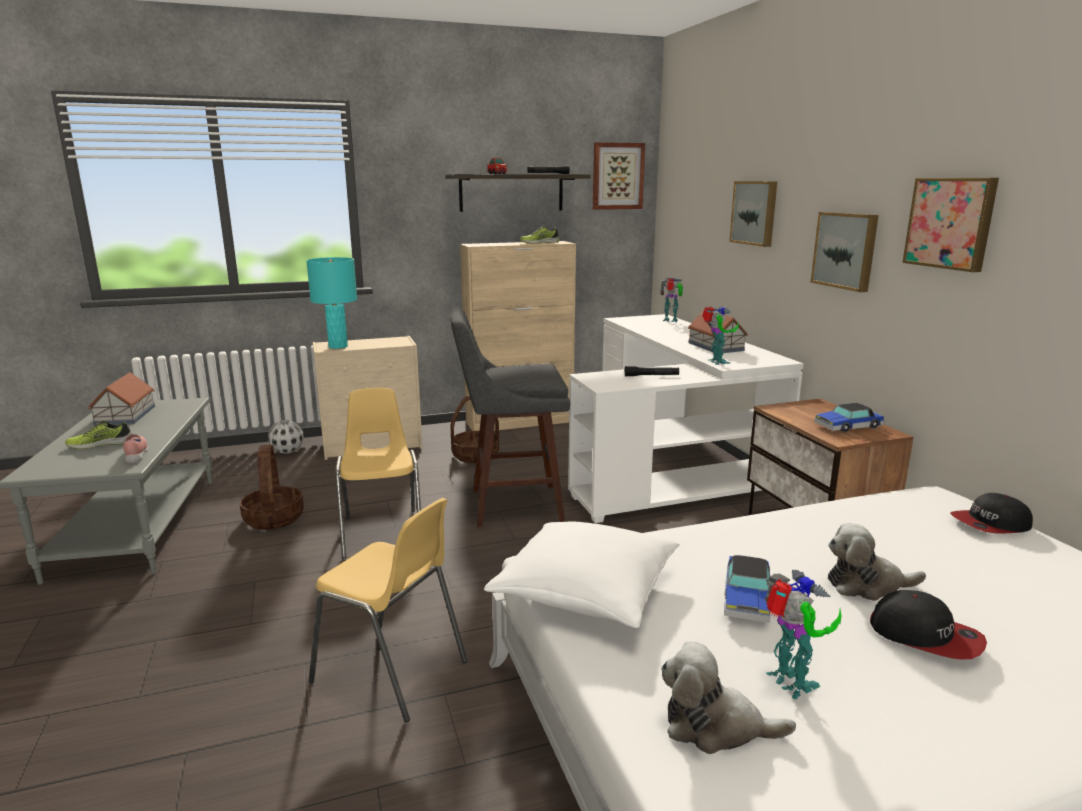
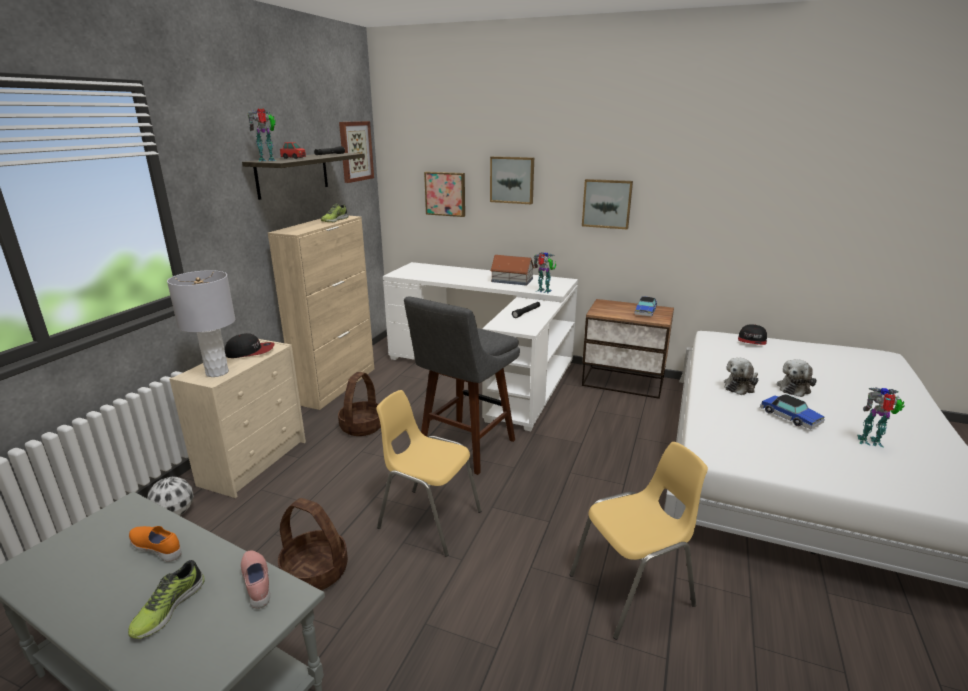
camera: 50 degrees left, 5 degrees up
toy house [88,372,155,426] -> none
pink shoe [123,434,148,463] -> pink shoe turned 45 degrees clockwise [241,550,270,609]
turquoise table lamp [306,257,357,349] -> grey table lamp [167,270,235,377]
white pillow [484,522,680,628] -> none
toy robot [661,278,683,322] -> toy robot moved to [247,109,276,161]
plush toy [661,641,796,754] -> plush toy moved to [724,358,758,395]
cap [870,590,987,660] -> cap moved to [225,333,274,358]
picture [902,178,999,272] -> picture moved to [424,172,465,217]
none -> orange shoe [129,526,182,561]

